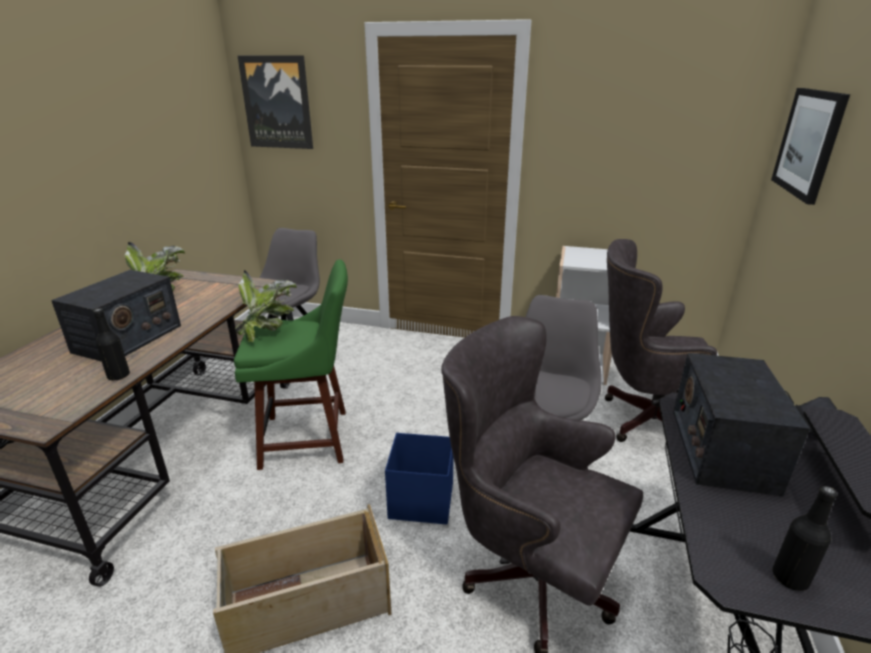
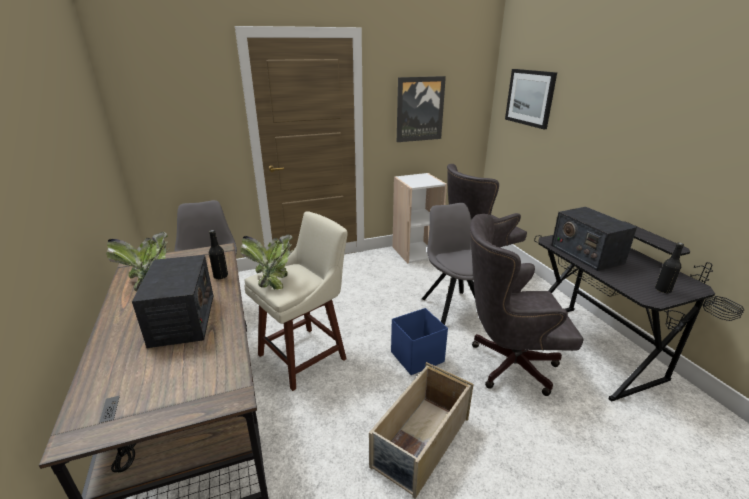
camera: 35 degrees left, 0 degrees up
black bottle [93,309,130,380] -> black bottle moved to [209,230,228,280]
green stool [234,259,348,470] -> beige stool [245,211,348,391]
picture [238,56,313,149] -> picture moved to [397,76,446,142]

